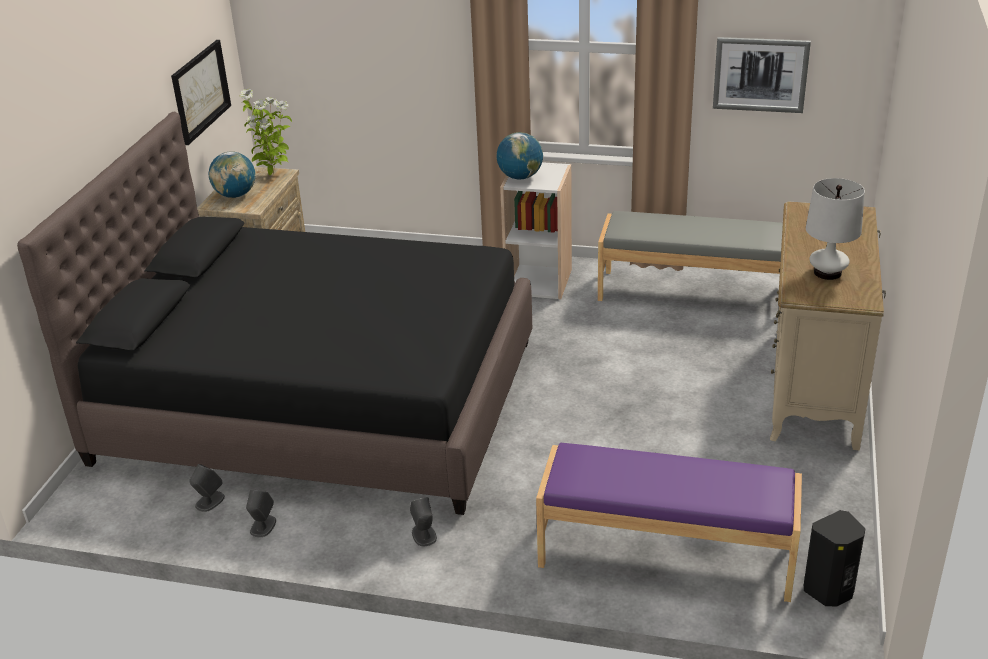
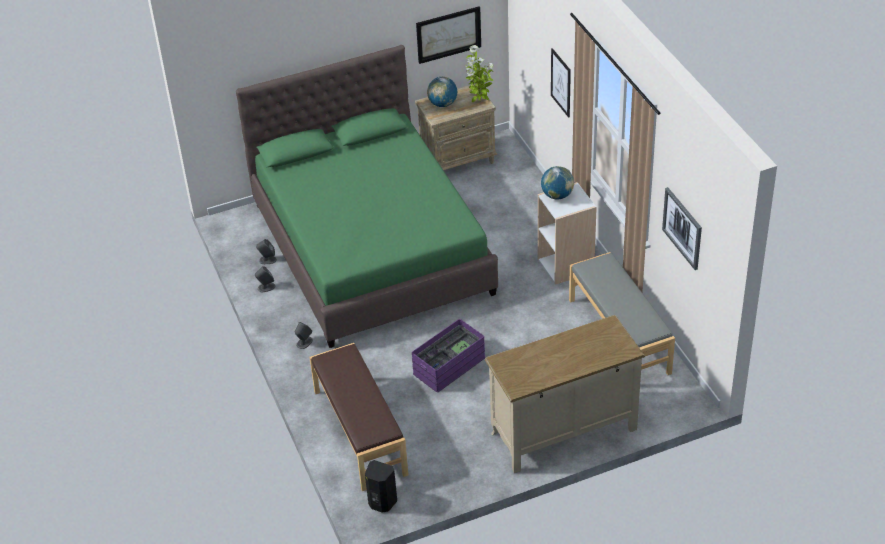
camera: 55 degrees right, 10 degrees up
black bed [17,112,532,515] -> green bed [236,45,498,348]
purple bench [536,443,802,602] -> brown bench [309,343,408,491]
white table lamp [806,178,865,280] -> none
none -> purple storage box [412,319,485,392]
none -> picture [551,48,571,118]

